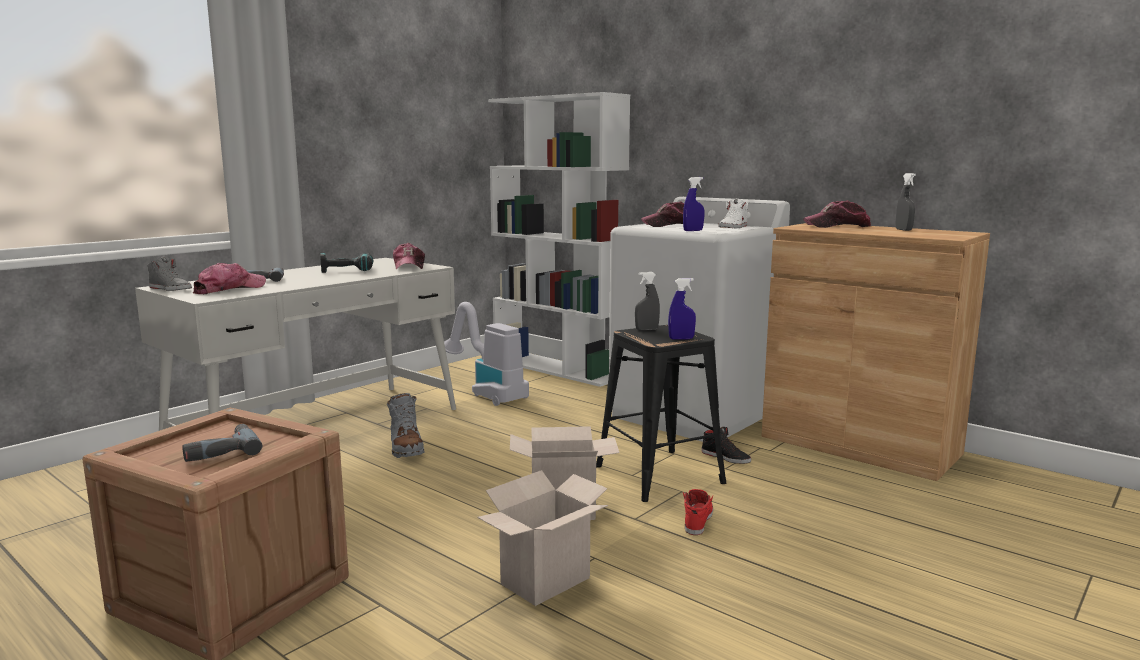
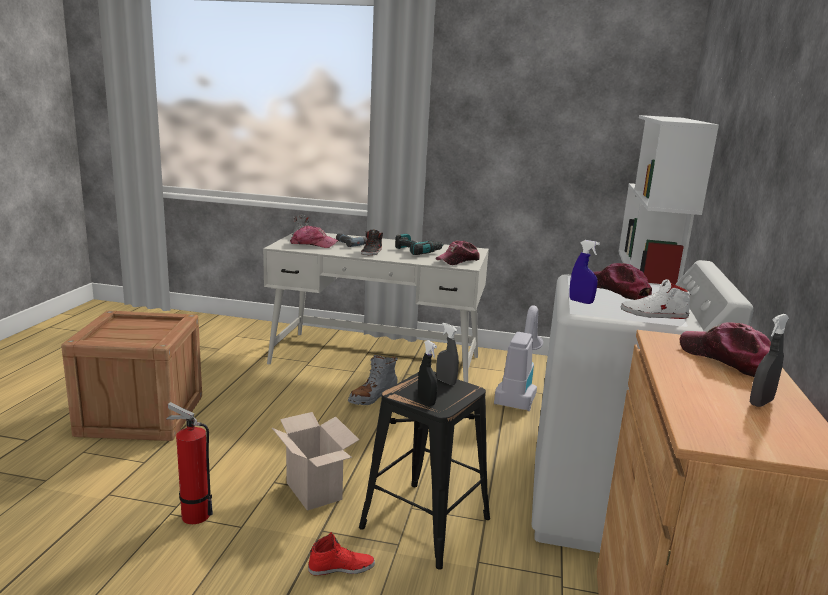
camera: 60 degrees right, 5 degrees up
power drill [182,424,262,462] -> none
cardboard box [477,470,608,606] -> fire extinguisher [166,402,213,524]
blue spray bottle [668,278,696,339] -> black spray bottle [418,340,437,406]
black shoe [701,427,751,464] -> black shoe moved to [361,230,383,255]

